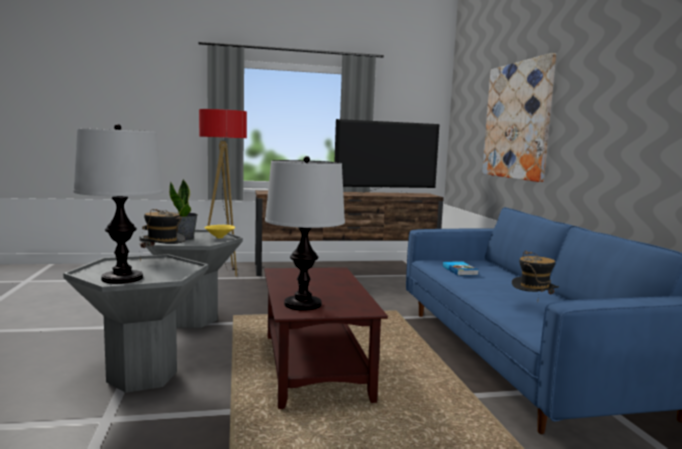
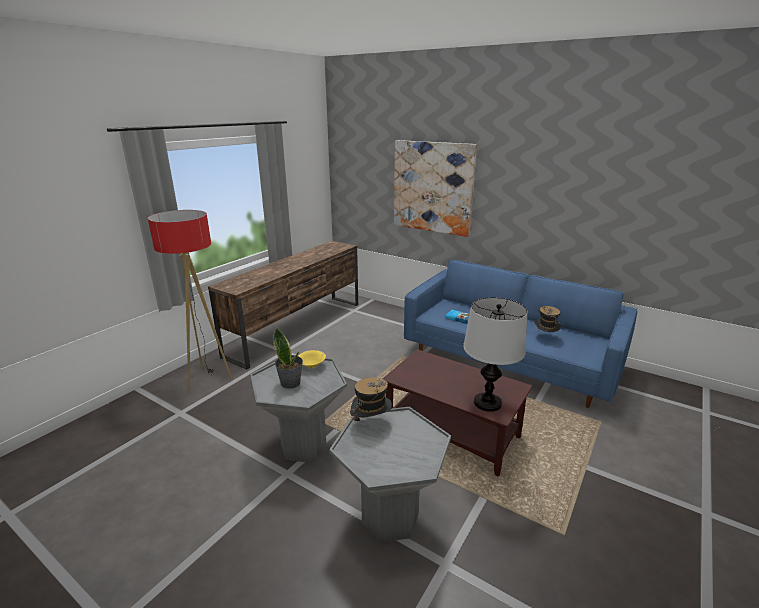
camera: 45 degrees left, 15 degrees up
table lamp [73,124,163,284] -> none
television [334,119,440,195] -> none

